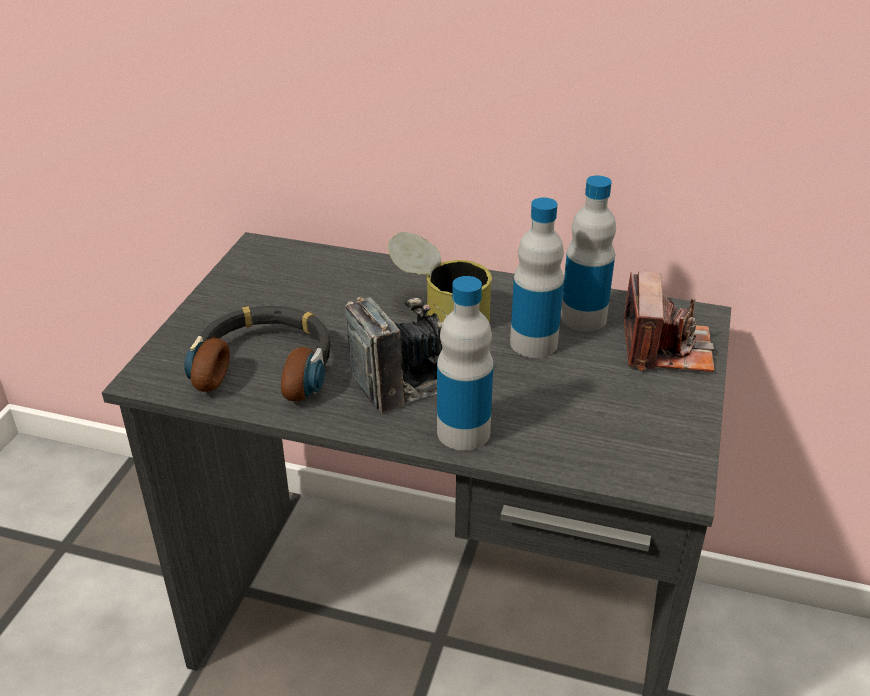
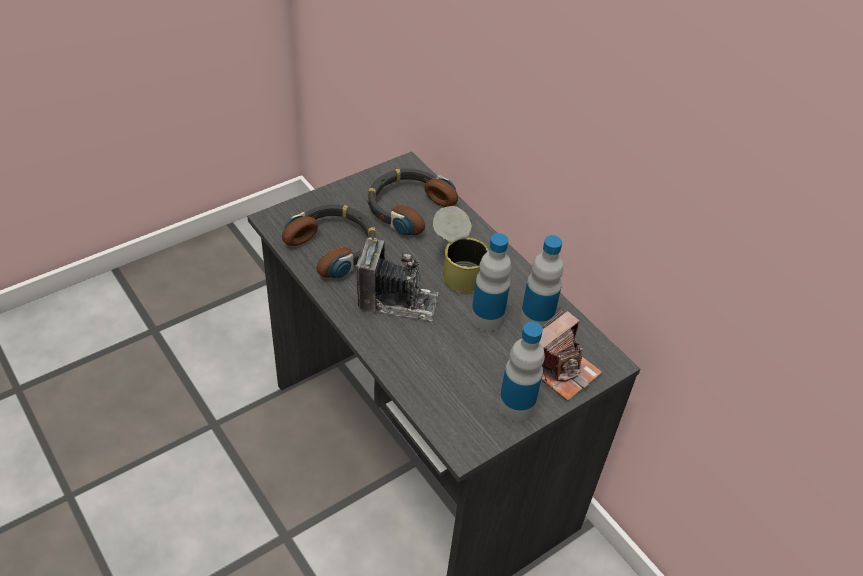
camera: 35 degrees right, 10 degrees up
bottle [437,276,493,451] -> bottle moved to [498,322,545,422]
none -> headphones [368,169,458,236]

